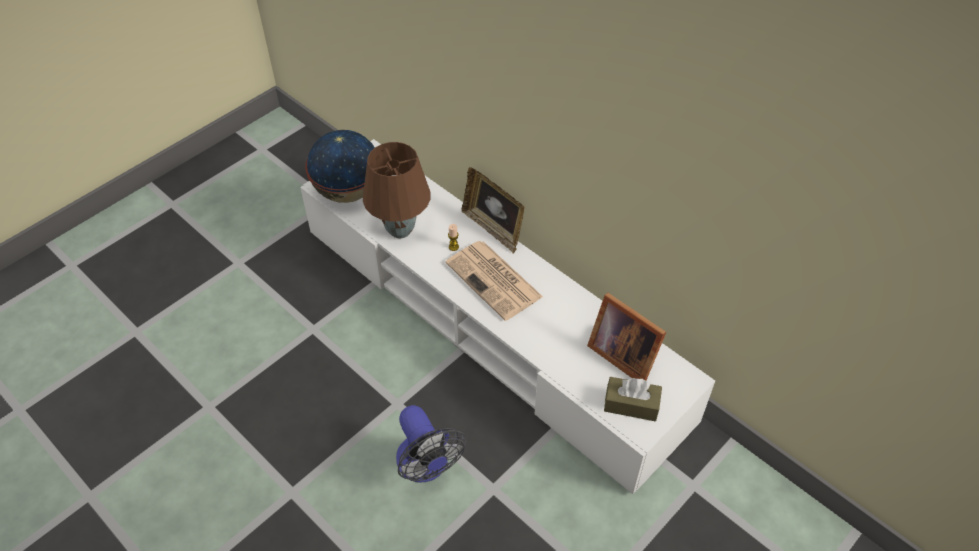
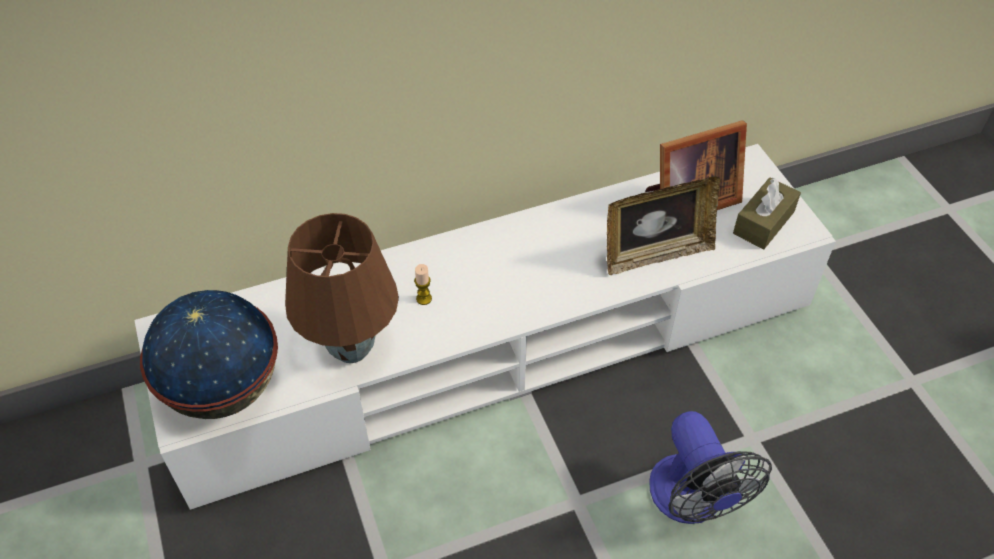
camera: 65 degrees left, 0 degrees up
fan [396,405,467,482] -> fan turned 75 degrees clockwise [649,411,772,524]
newspaper [445,241,543,321] -> none
picture frame [462,167,525,254] -> picture frame moved to [607,177,720,275]

